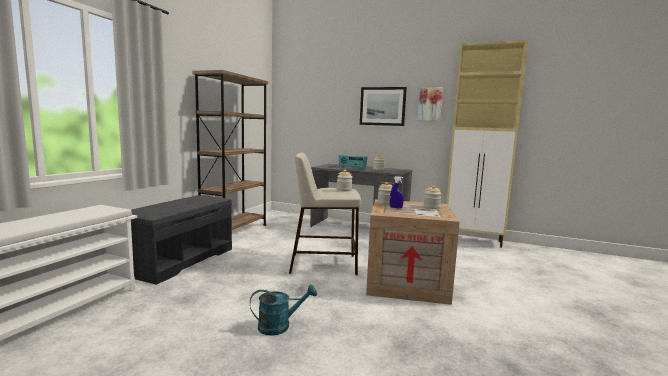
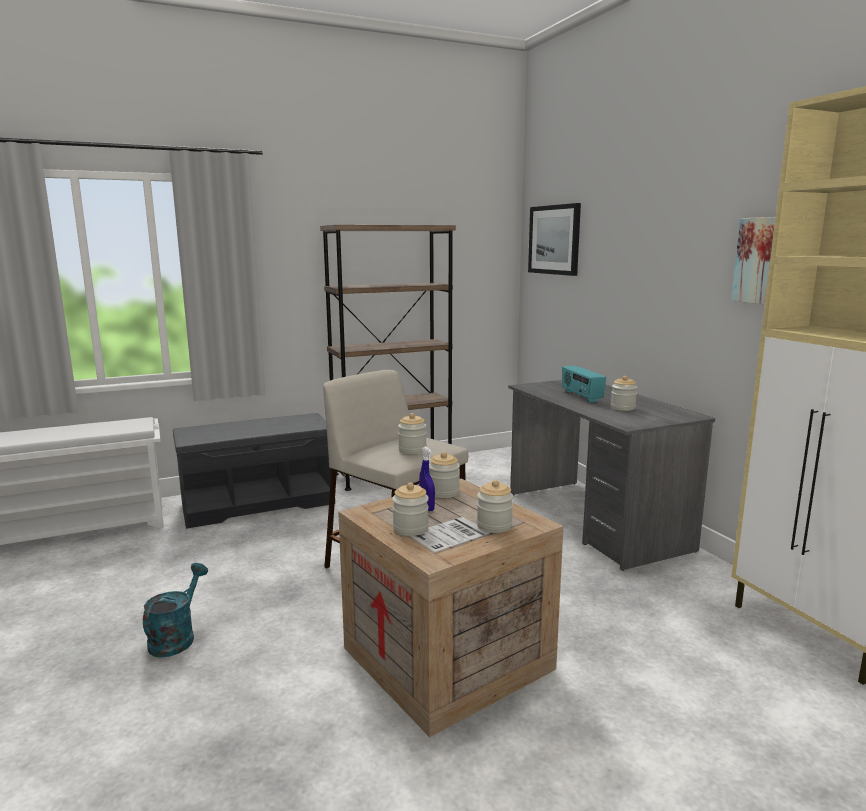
camera: 45 degrees right, 5 degrees up
turquoise watering can [250,285,317,336] -> turquoise watering can turned 105 degrees counterclockwise [143,563,208,657]
picture [360,87,407,126] -> picture moved to [528,203,581,276]
none -> jar [392,482,429,536]

